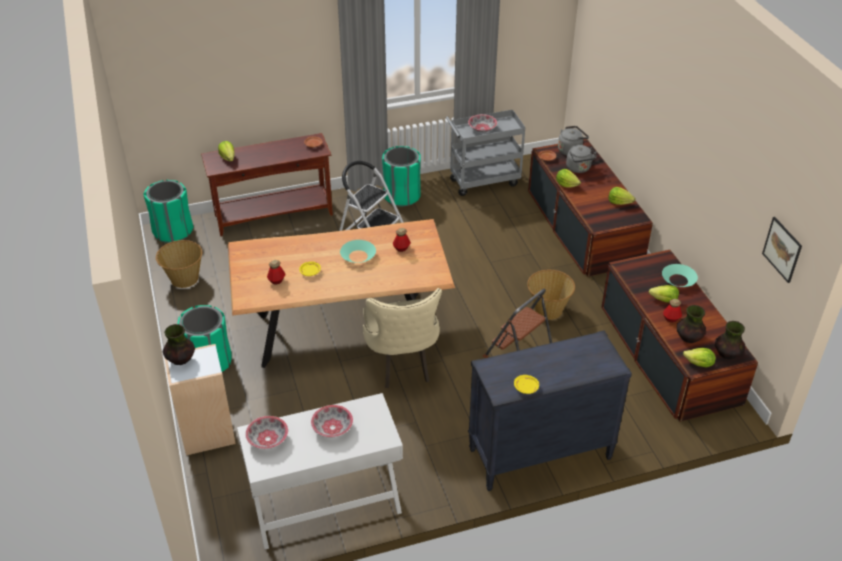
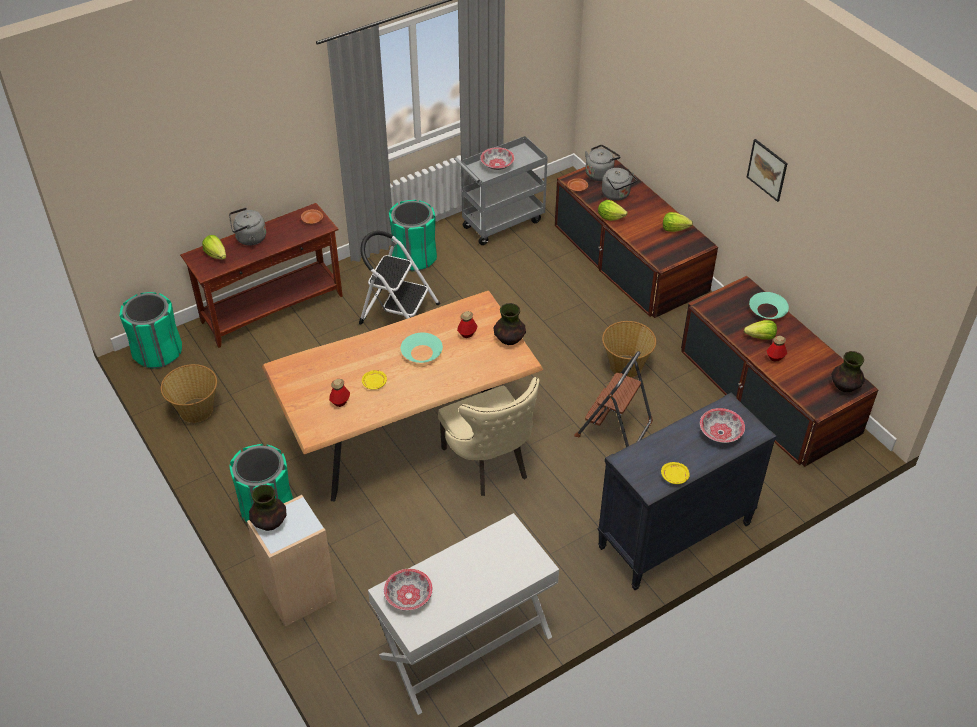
camera: 15 degrees left, 5 degrees up
bowl [311,405,353,438] -> bowl moved to [700,408,745,443]
vase [677,305,706,343] -> vase moved to [494,303,526,345]
lettuce [683,348,716,367] -> none
picture [762,217,802,283] -> picture moved to [747,139,788,202]
none -> grey kettle [229,208,266,246]

